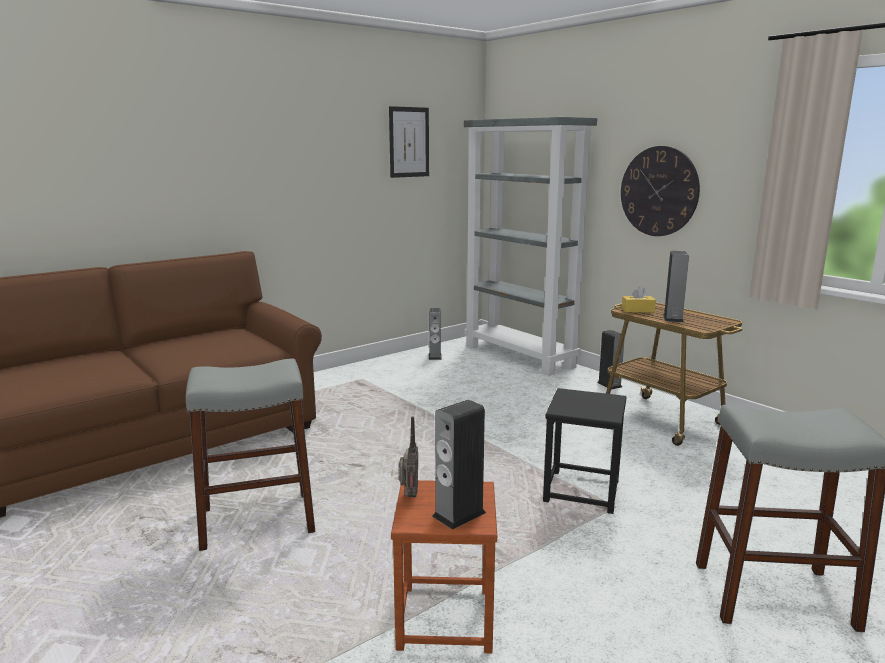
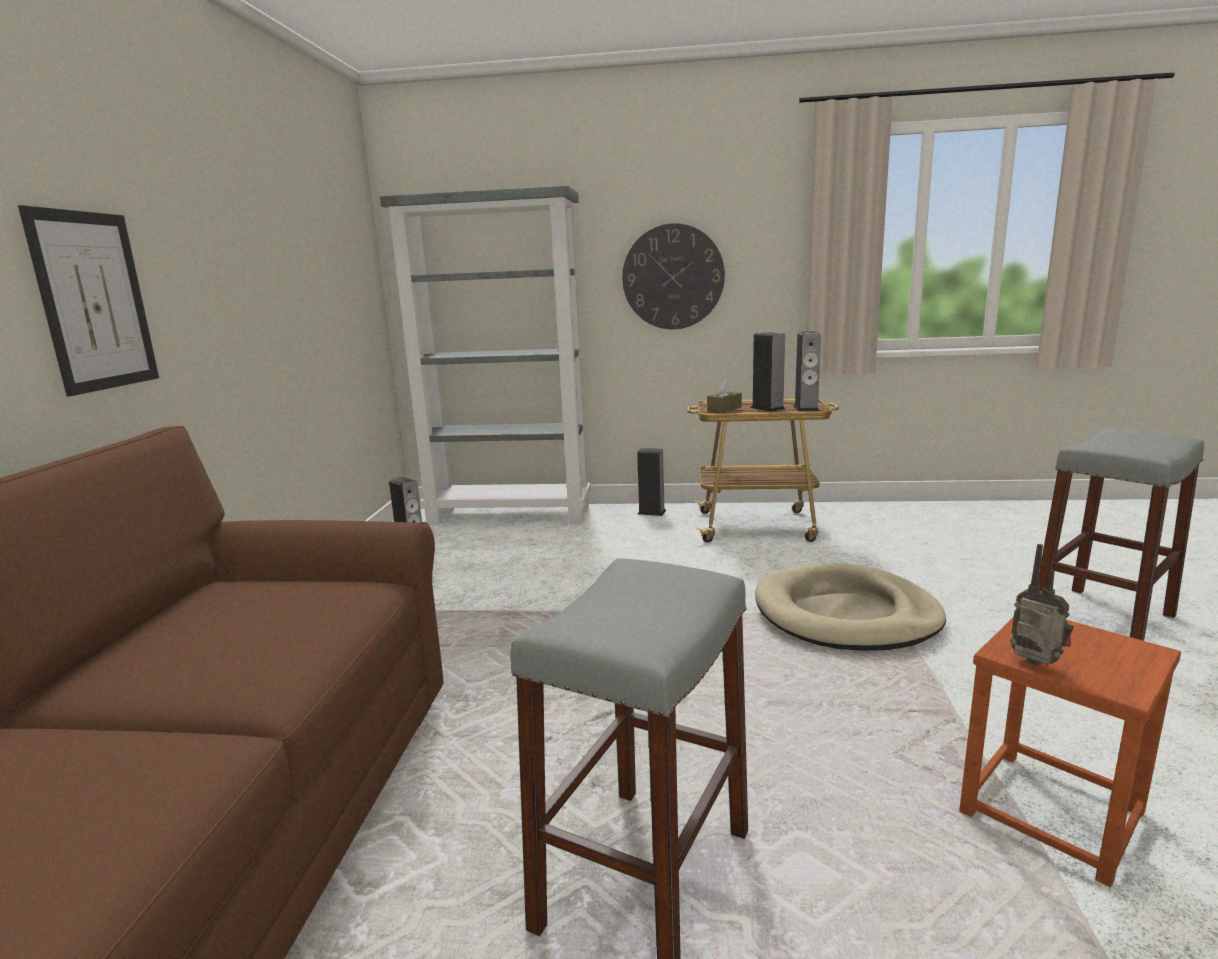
camera: 45 degrees left, 0 degrees up
picture [389,106,429,178] -> picture moved to [18,205,159,397]
speaker [432,400,486,530] -> speaker moved to [794,331,821,412]
black stool [543,388,627,514] -> beige dog bed [755,564,946,651]
yellow tissue box [622,286,656,312] -> brown tissue box [707,380,742,413]

